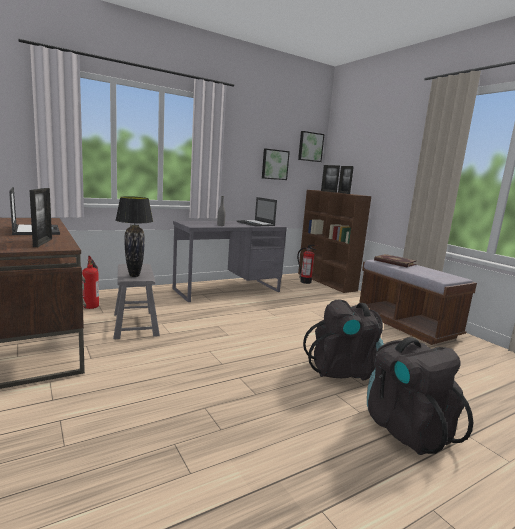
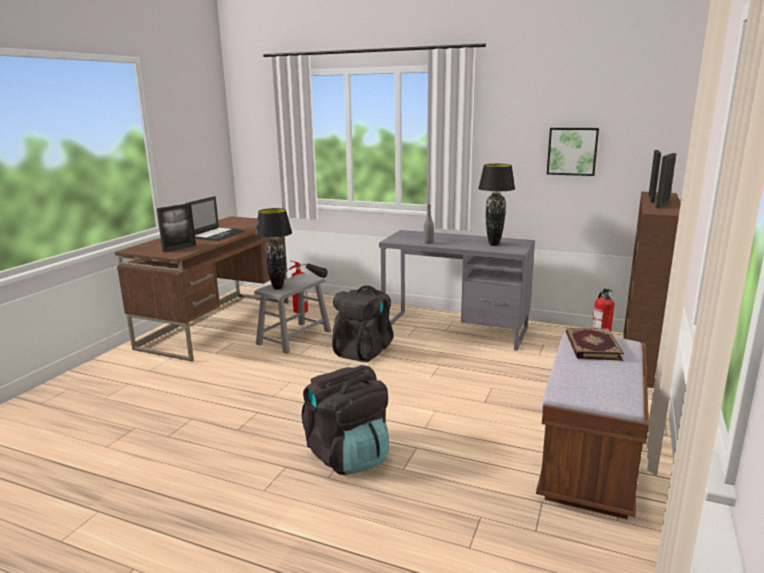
camera: 55 degrees right, 5 degrees up
laptop [237,197,277,227] -> black table lamp [478,164,515,246]
picture [298,131,325,162] -> none
black backpack [367,337,473,455] -> black backpack moved to [332,285,394,362]

